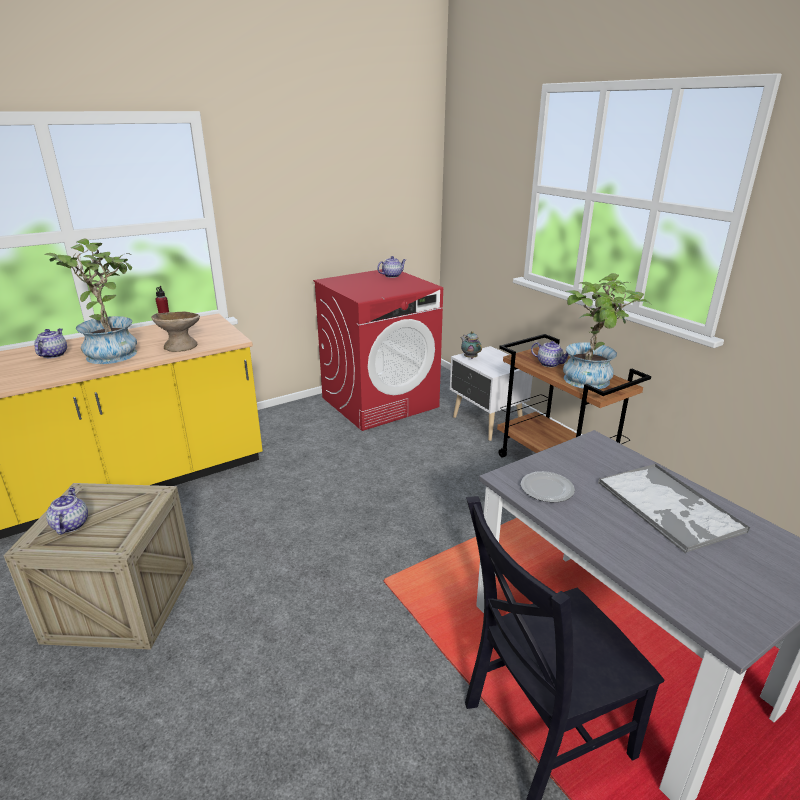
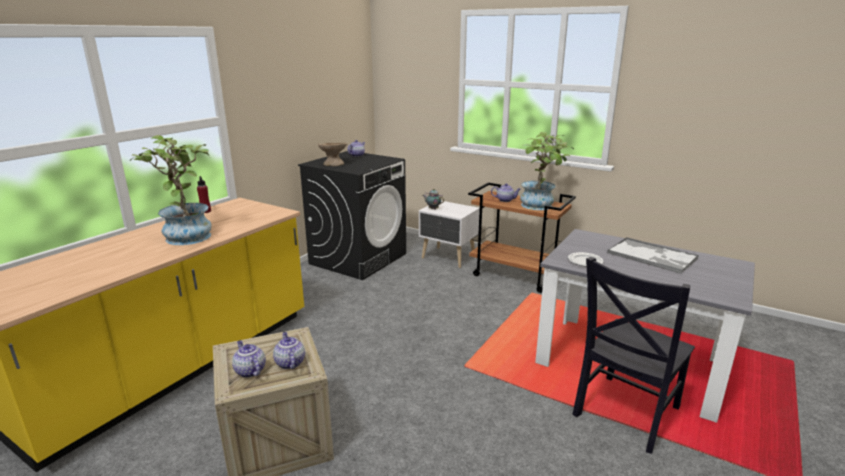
camera: 25 degrees left, 5 degrees down
teapot [34,329,67,358] -> teapot moved to [273,332,305,369]
beige bowl [151,312,200,352] -> beige bowl moved to [318,143,347,166]
red washing machine [313,269,443,431] -> black washing machine [298,151,406,280]

